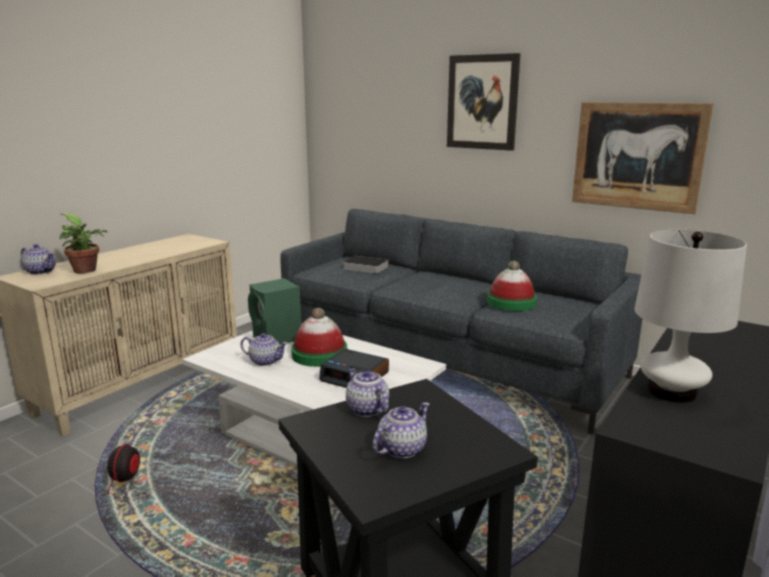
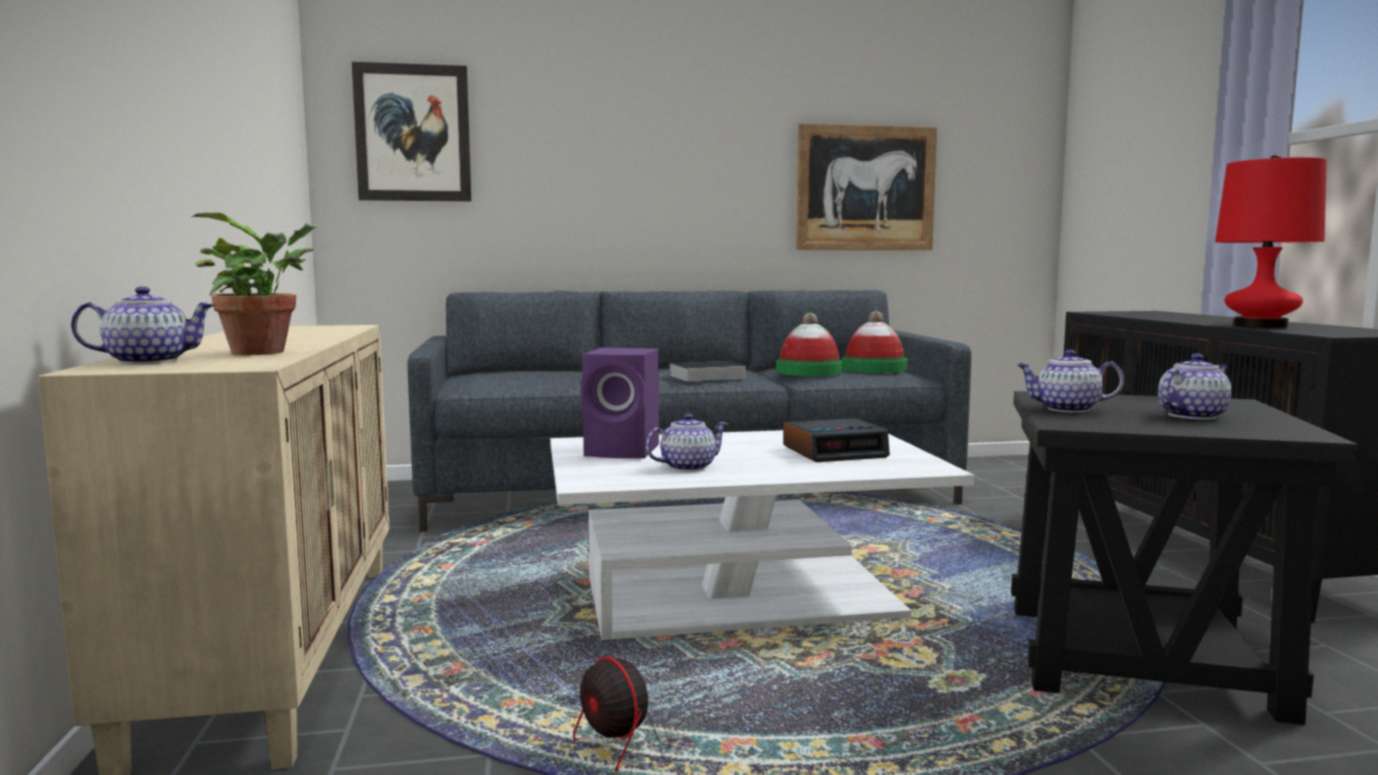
camera: 45 degrees left, 10 degrees down
green speaker [248,278,301,345] -> purple speaker [581,348,659,459]
hat [291,308,347,367] -> hat moved to [842,311,908,373]
book [343,256,389,273] -> book moved to [660,361,747,381]
teapot [372,402,430,458] -> teapot turned 60 degrees clockwise [1158,354,1232,420]
picture [447,53,521,151] -> picture moved to [352,62,472,202]
white table lamp [634,230,747,403] -> red table lamp [1215,155,1327,328]

